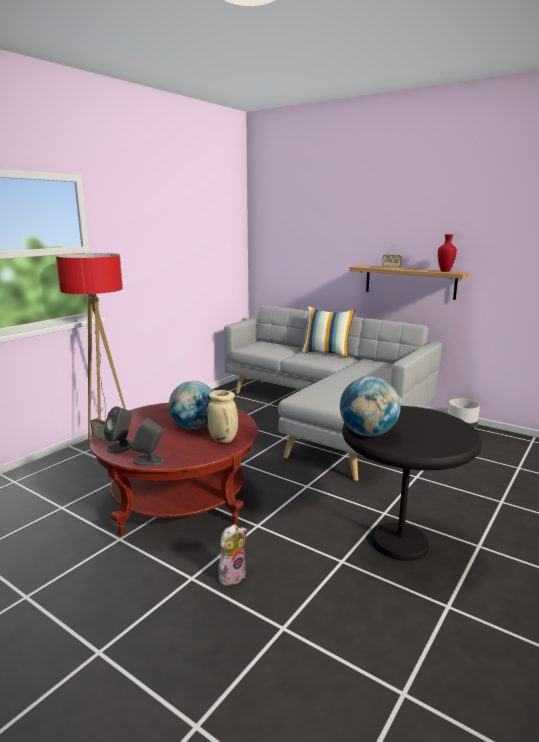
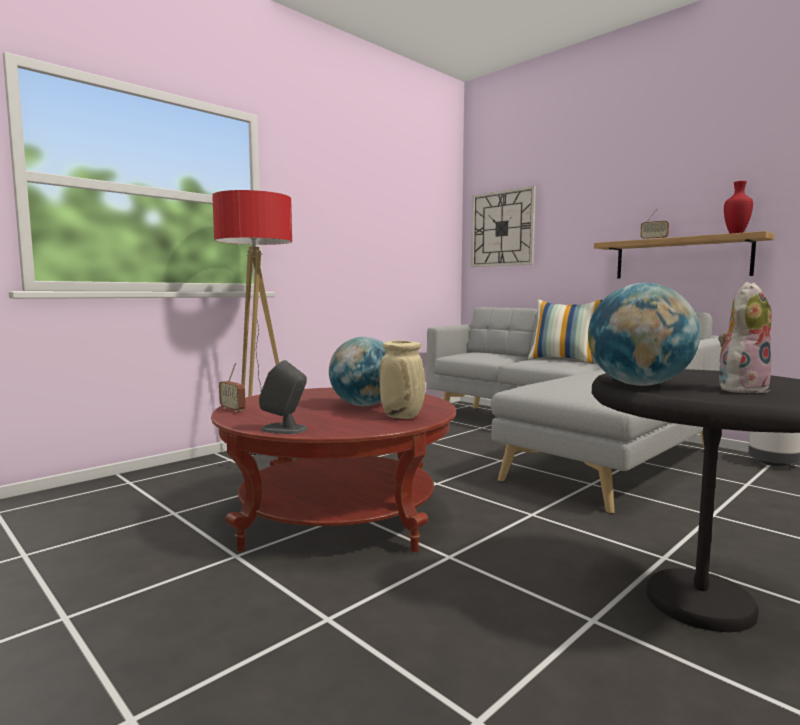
camera: 10 degrees right, 10 degrees down
grey speaker [104,406,132,454] -> none
plush toy [219,524,247,587] -> plush toy moved to [718,282,772,393]
none -> wall clock [471,186,536,267]

